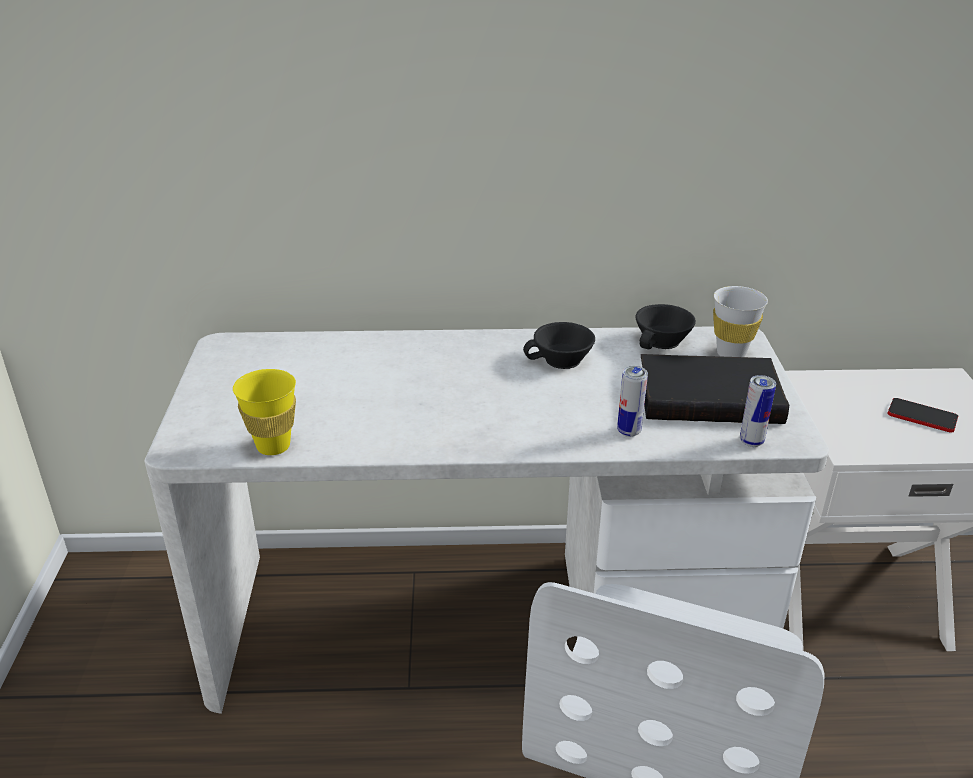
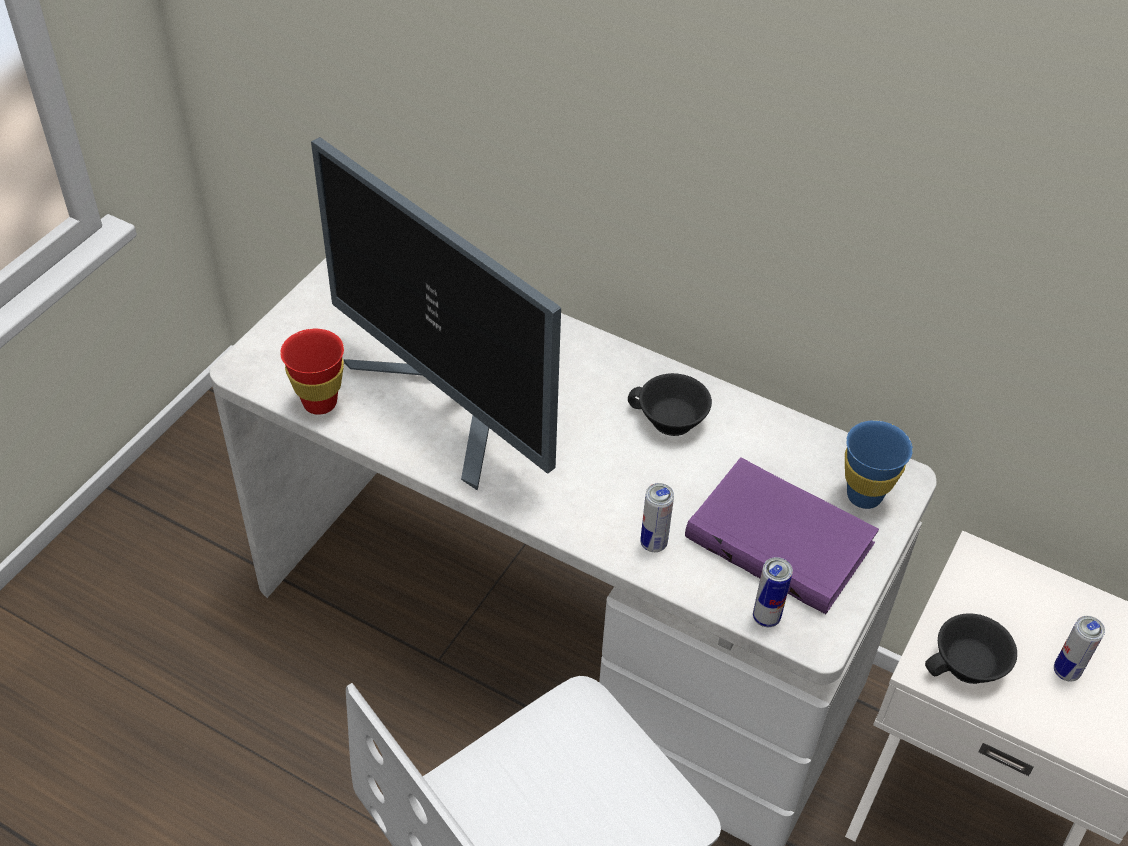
camera: 30 degrees right, 15 degrees up
yellow cup [233,369,296,455] -> red cup [280,329,344,415]
black cup [635,304,696,349] -> black cup moved to [925,613,1017,684]
black book [641,354,789,424] -> purple book [685,457,879,614]
white cup [713,286,768,357] -> blue cup [845,420,913,509]
phone [888,398,958,433] -> can [1054,616,1105,682]
none -> monitor [311,137,561,491]

